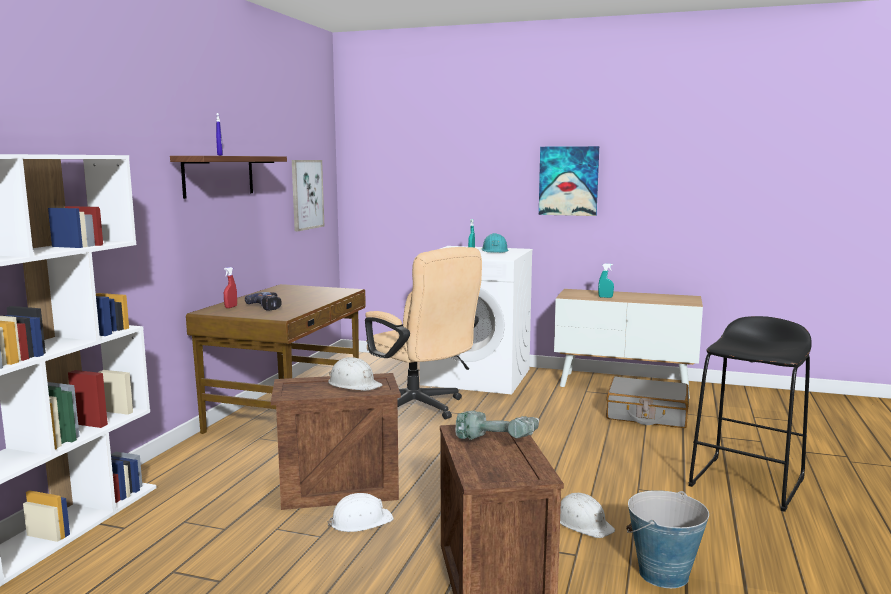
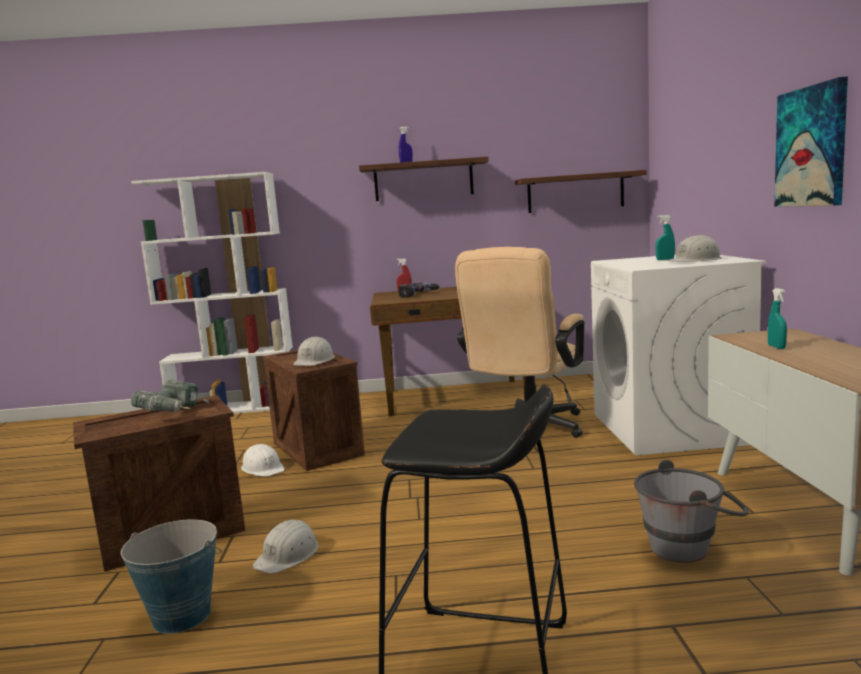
camera: 70 degrees right, 0 degrees up
picture [292,160,324,231] -> shelf [515,170,647,213]
turquoise hard hat [481,233,509,253] -> white hard hat [667,235,721,262]
grey suitcase [606,376,689,428] -> grey bucket [634,460,749,563]

